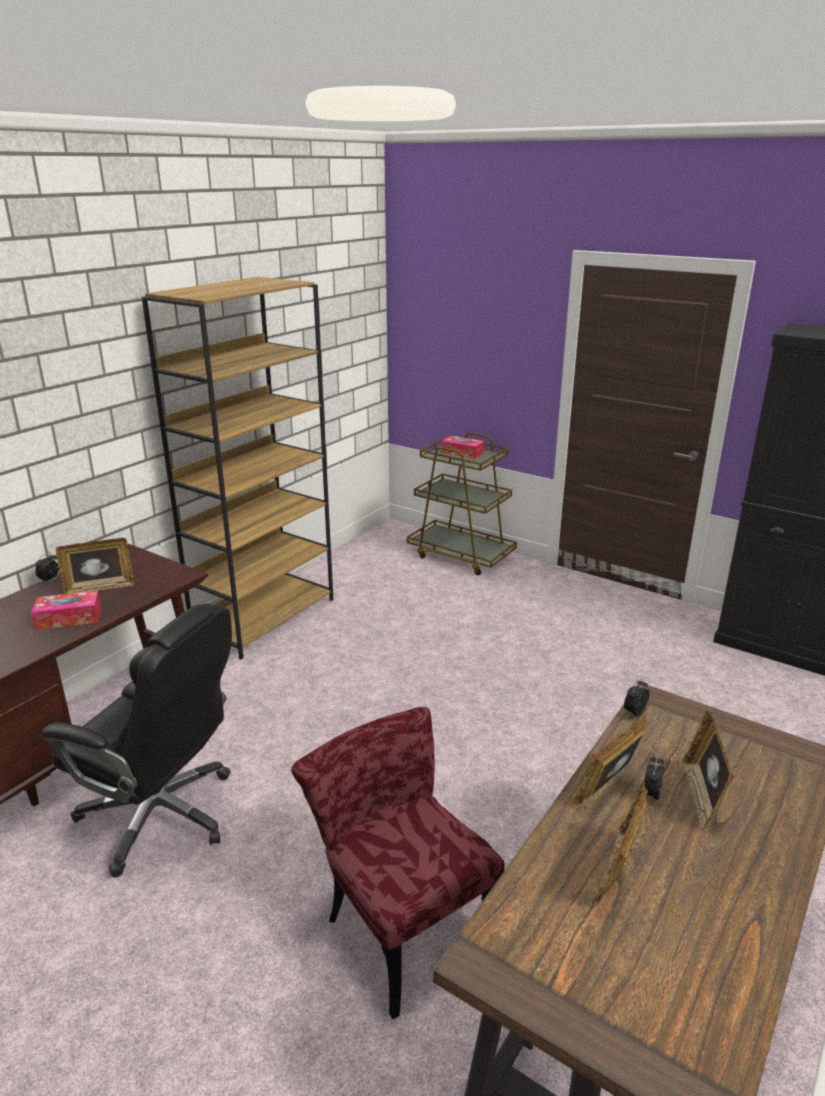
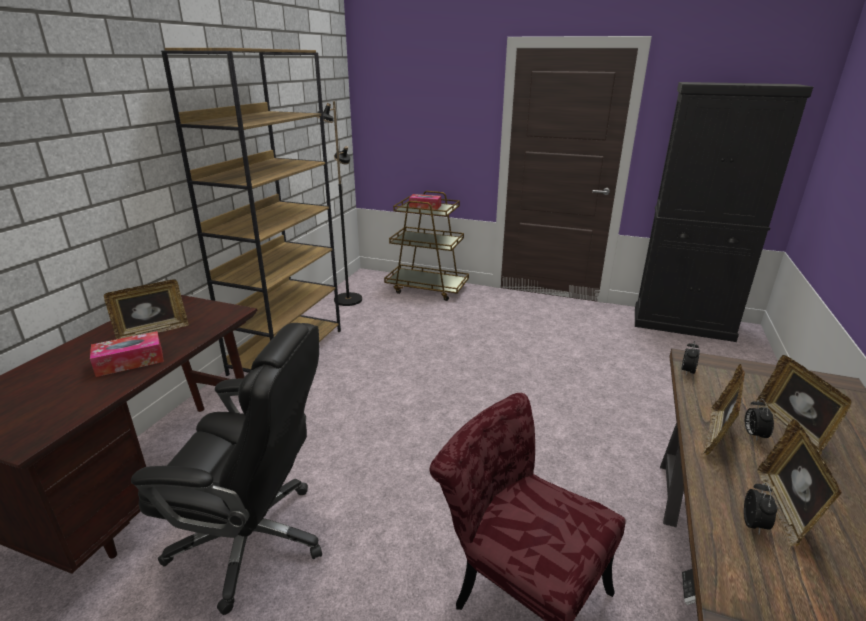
camera: 15 degrees left, 0 degrees up
alarm clock [35,553,60,584] -> alarm clock moved to [744,482,777,534]
none -> black floor lamp [317,101,362,306]

